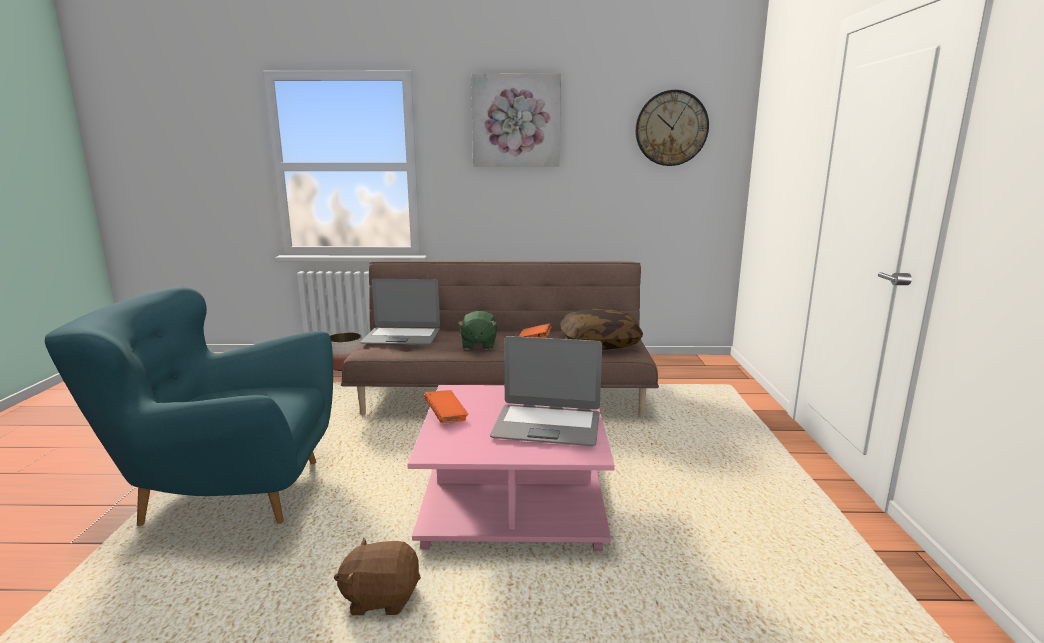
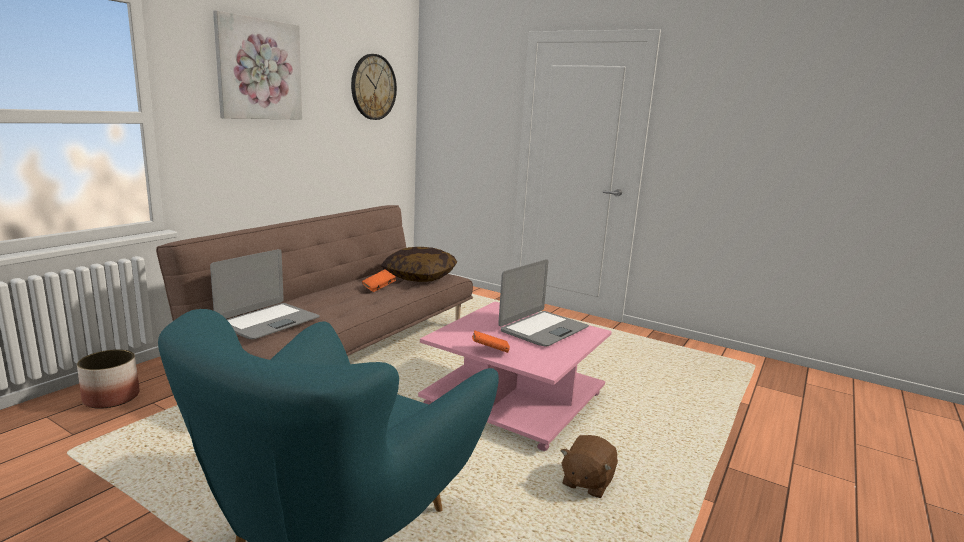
camera: 60 degrees left, 0 degrees up
green plush toy [458,311,497,350] -> none

